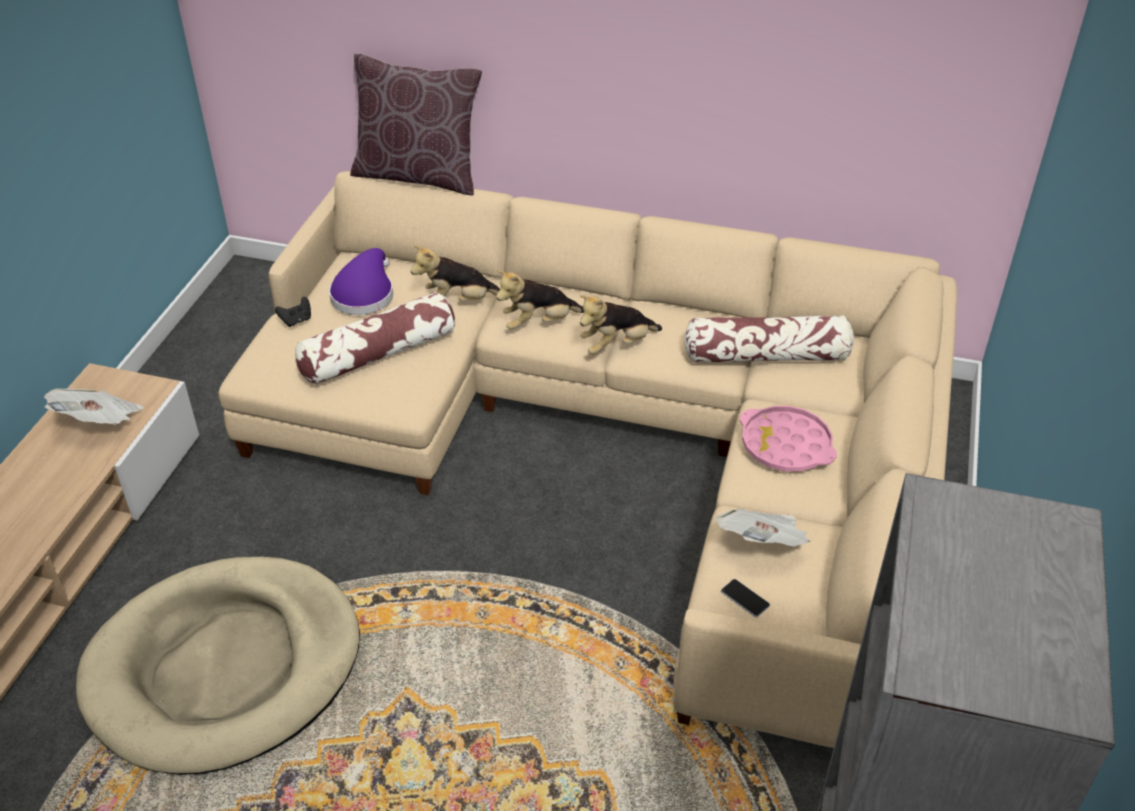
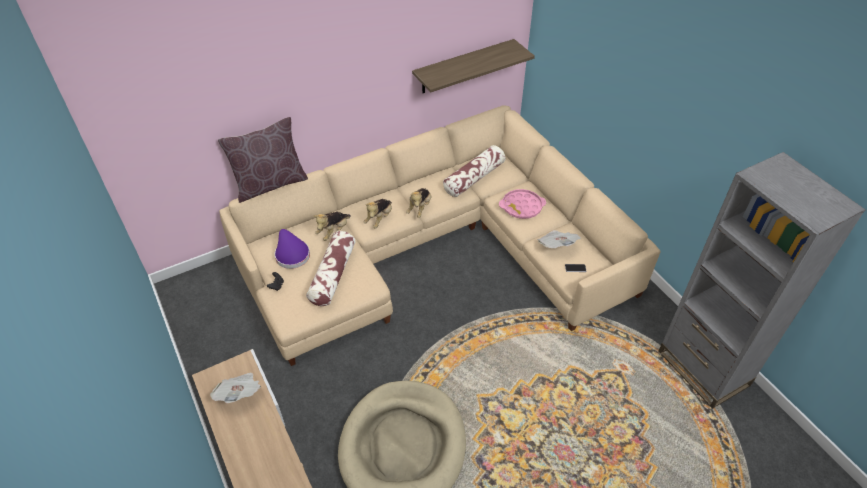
camera: 45 degrees left, 5 degrees up
none -> shelf [412,39,535,93]

